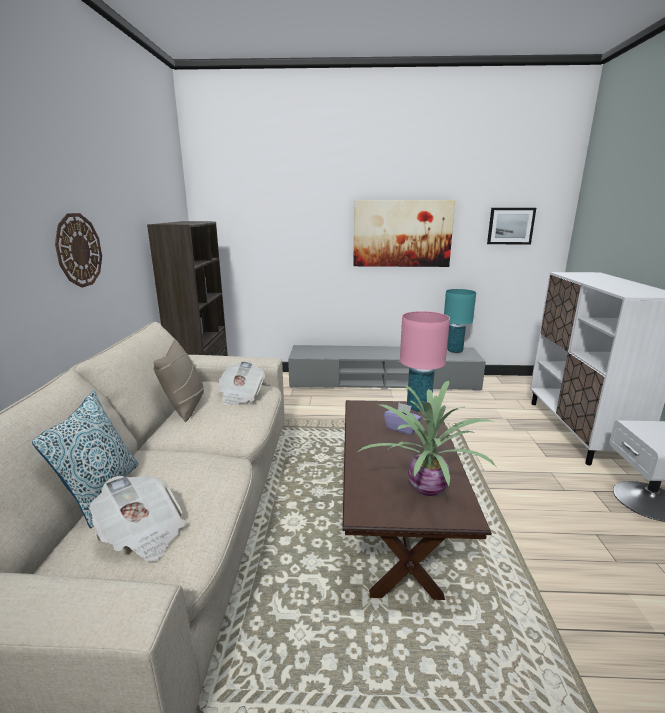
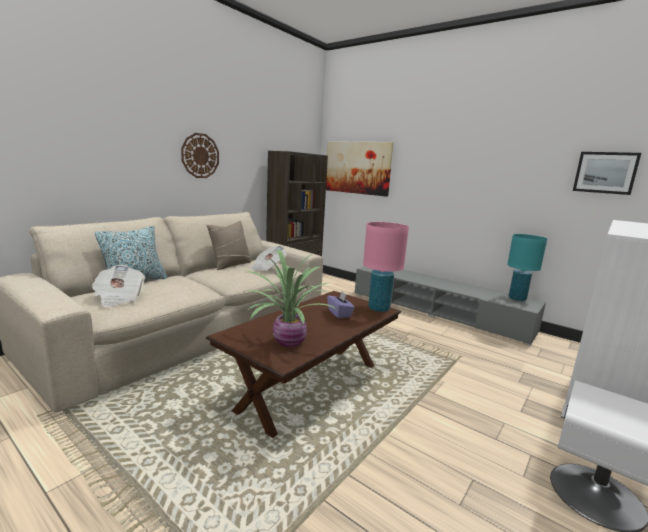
camera: 35 degrees right, 5 degrees down
picture [353,200,455,267] -> picture moved to [326,141,394,197]

